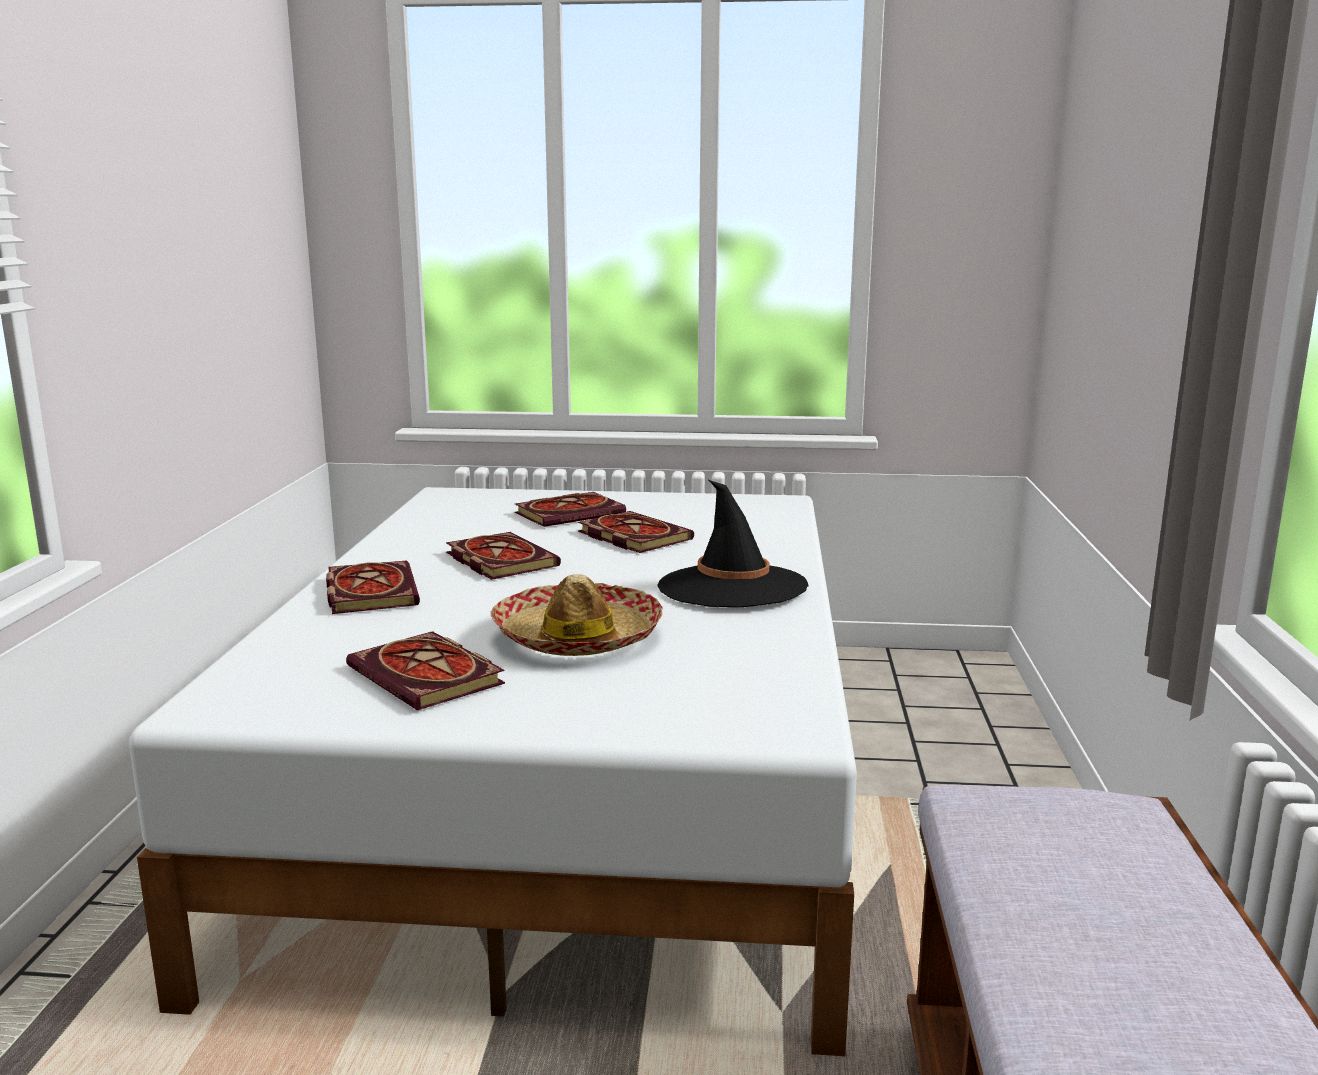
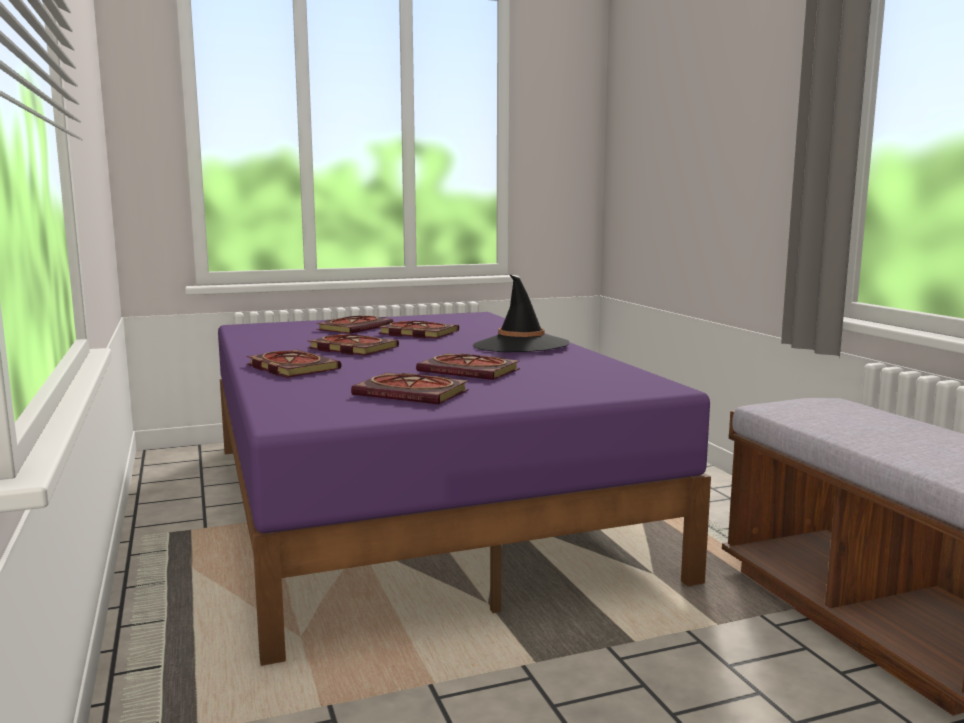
camera: 25 degrees left, 5 degrees down
white bed [129,487,857,1056] -> purple bed [218,312,711,666]
hat [490,574,662,656] -> book [416,353,520,380]

